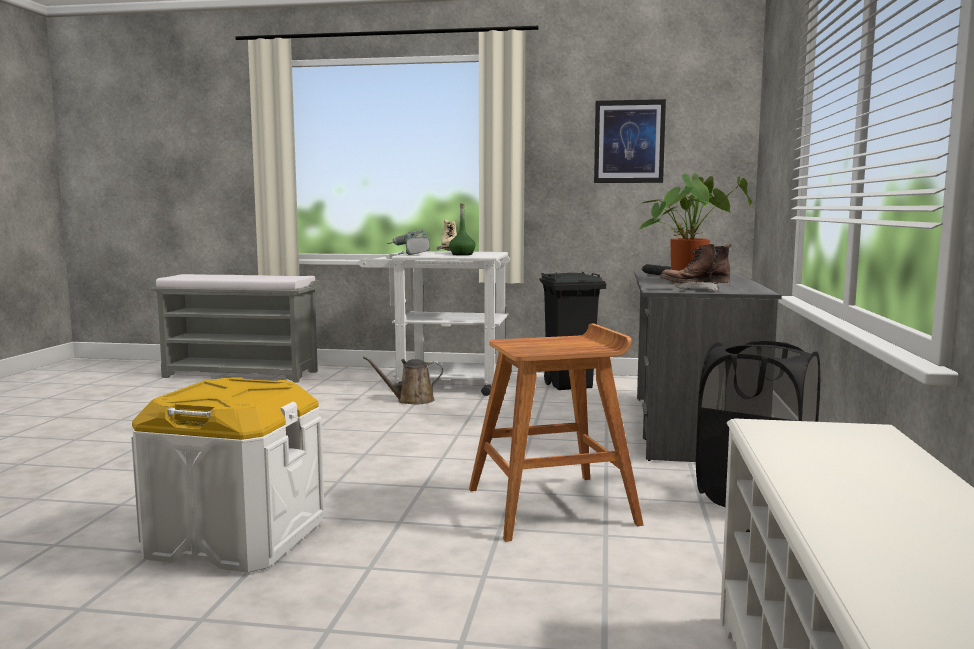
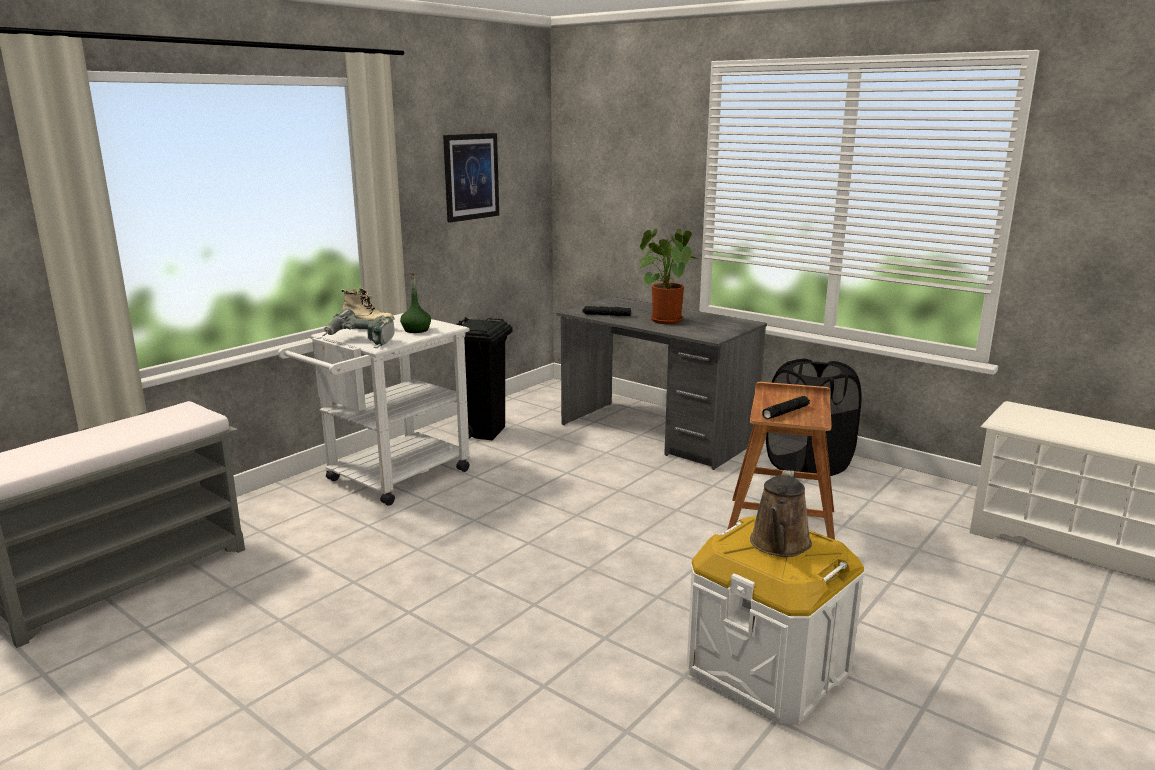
camera: 60 degrees left, 10 degrees up
brown watering can [363,356,443,404] -> brown watering can moved to [750,470,812,557]
brown boot [660,244,731,291] -> none
none -> black flashlight [762,396,810,420]

